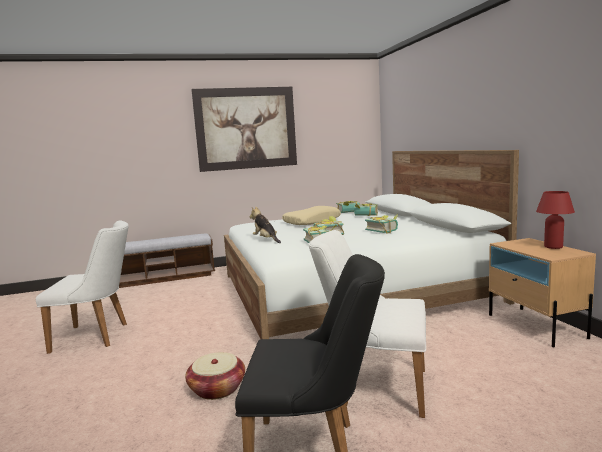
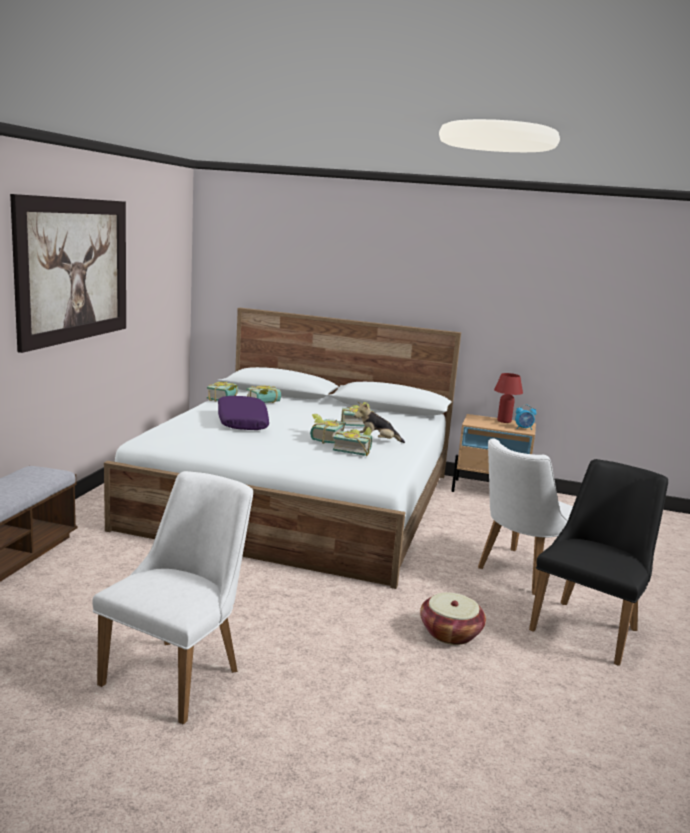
camera: 60 degrees left, 5 degrees up
plush toy [249,206,281,243] -> plush toy moved to [354,402,405,443]
beige pillow [282,206,341,225] -> purple pillow [218,396,269,430]
none -> alarm clock [515,405,536,430]

